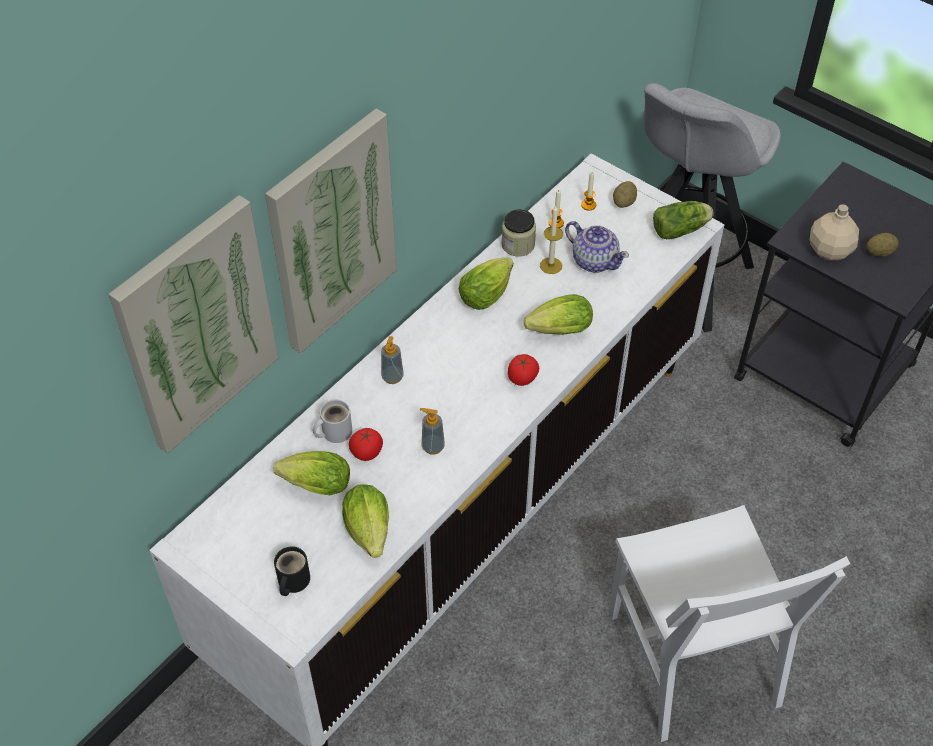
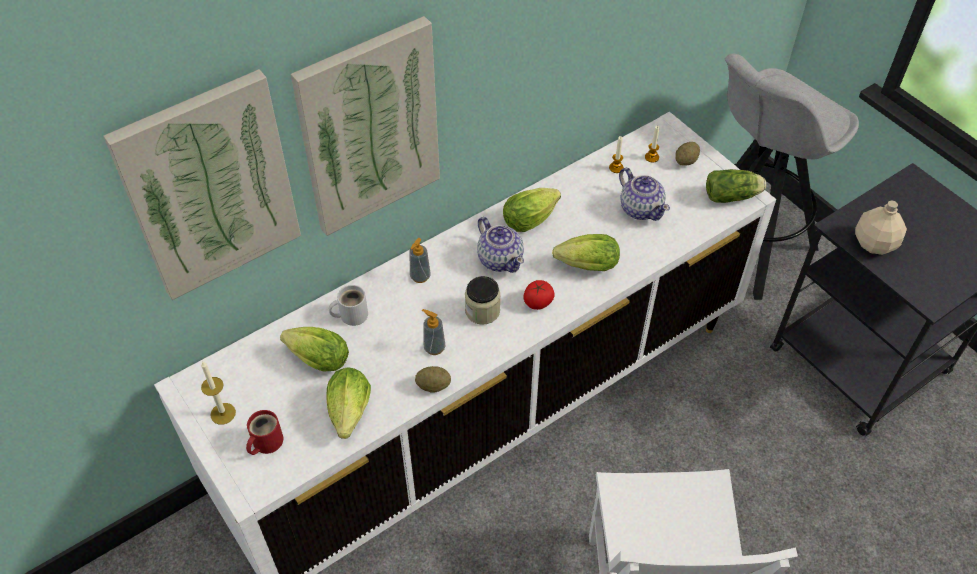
camera: 15 degrees right, 0 degrees up
black mug [274,546,310,596] -> red mug [246,410,283,455]
tomato [349,428,383,461] -> none
jar [502,209,536,257] -> jar moved to [465,276,501,325]
candle [540,205,563,274] -> candle moved to [201,361,236,425]
potato [866,233,899,257] -> potato moved to [415,366,451,393]
none -> teapot [477,217,524,273]

